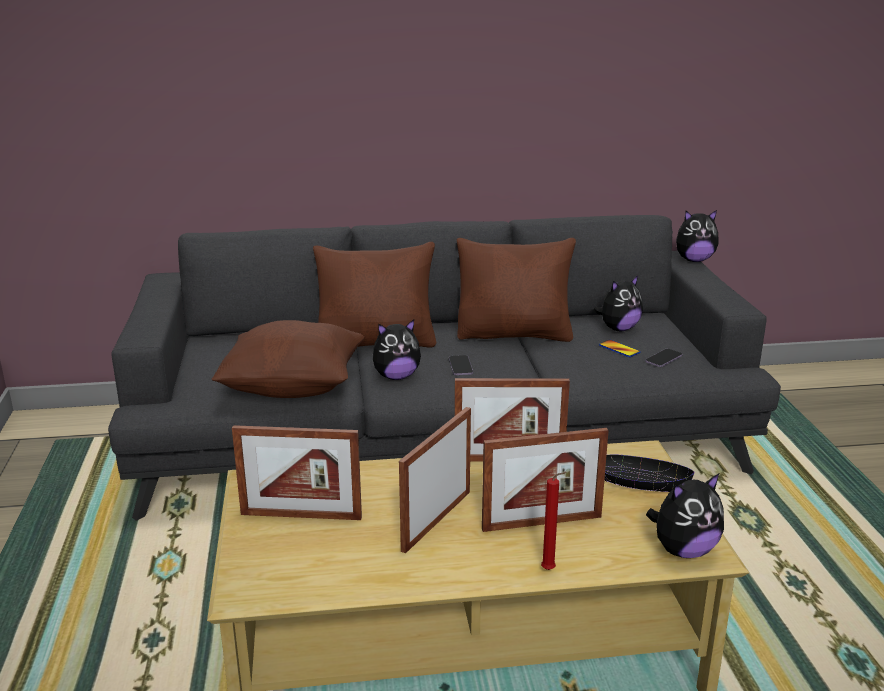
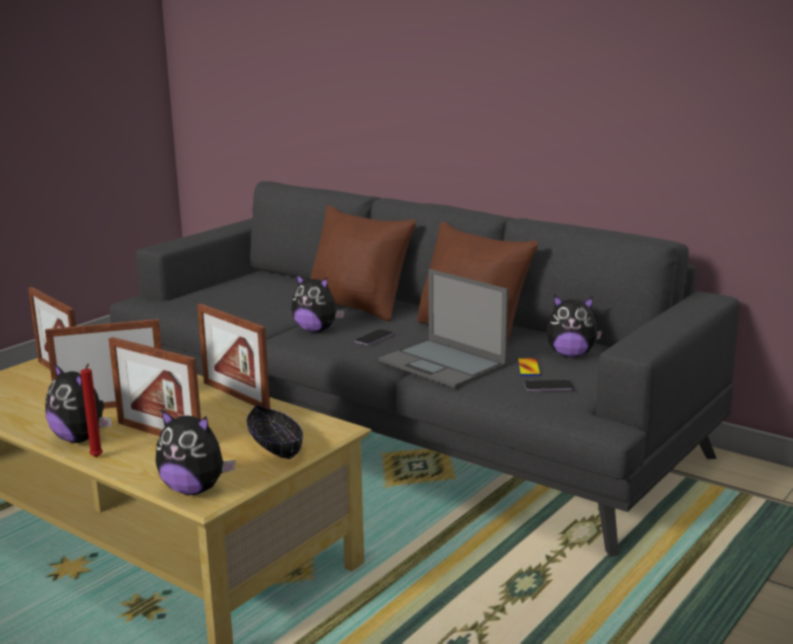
camera: 45 degrees right, 5 degrees down
brown pillow [211,320,365,398] -> none
plush toy [676,210,719,262] -> plush toy moved to [46,362,111,443]
none -> laptop [378,269,508,388]

